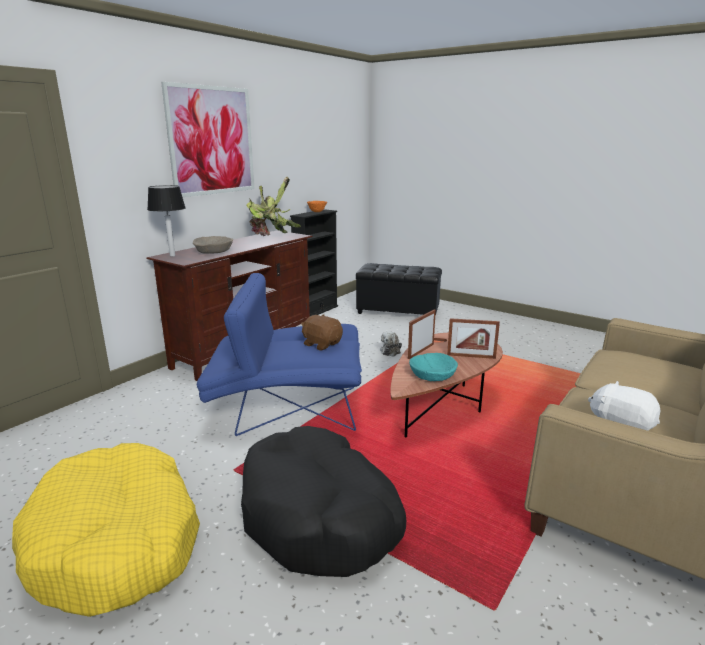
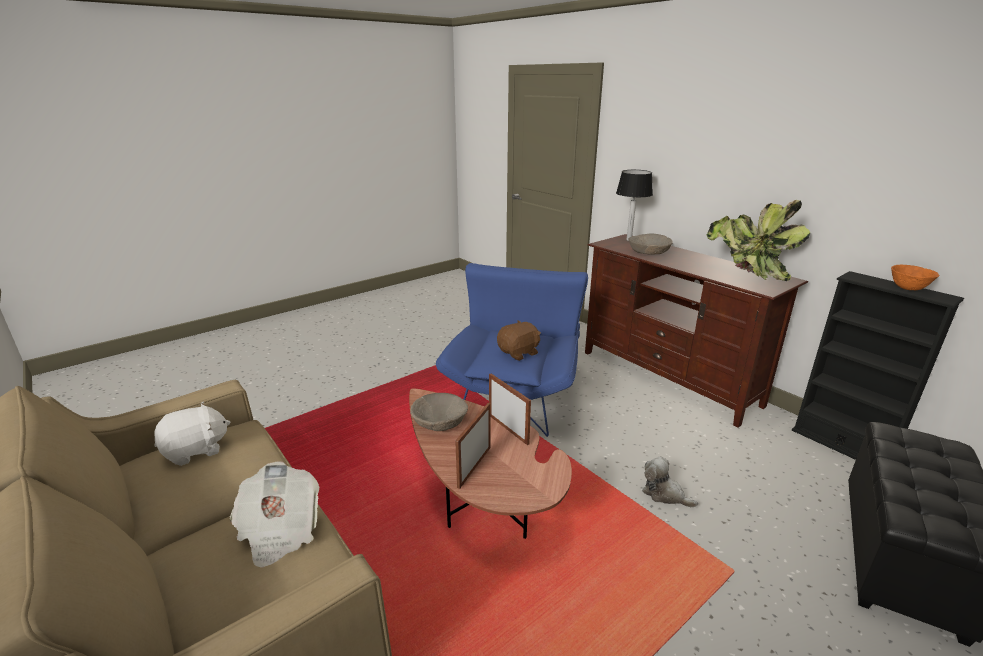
camera: 105 degrees right, 5 degrees up
yellow dog bed [12,443,200,617] -> none
picture [161,82,254,197] -> none
black dog bed [241,426,406,577] -> none
turquoise bowl [409,353,458,381] -> beige bowl [410,393,468,431]
none -> newspaper [230,461,319,568]

